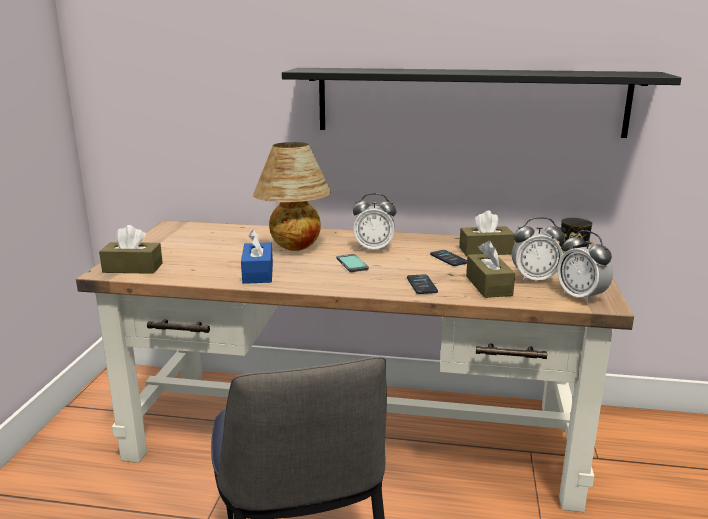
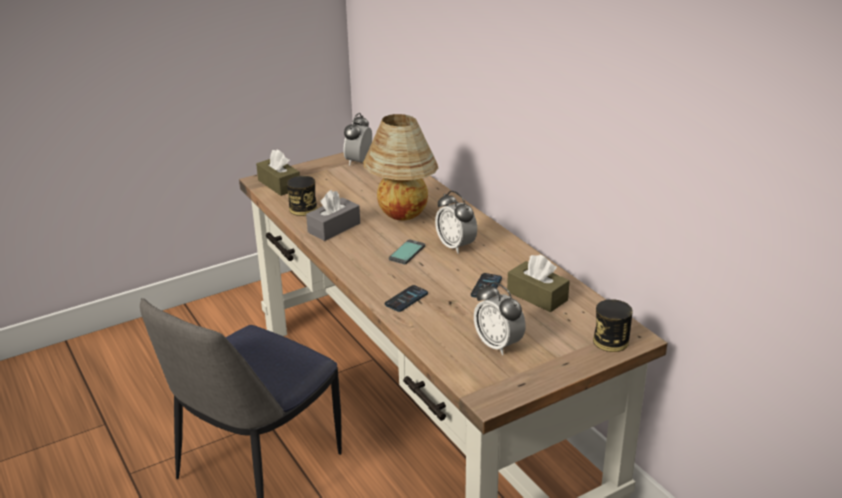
camera: 50 degrees right, 10 degrees up
blue tissue box [241,230,273,284] -> grey tissue box [306,190,360,241]
black shelf [282,68,681,138] -> none
brown tissue box [466,241,515,298] -> none
alarm clock [557,230,613,304] -> alarm clock moved to [344,113,372,166]
none -> can [287,176,317,216]

